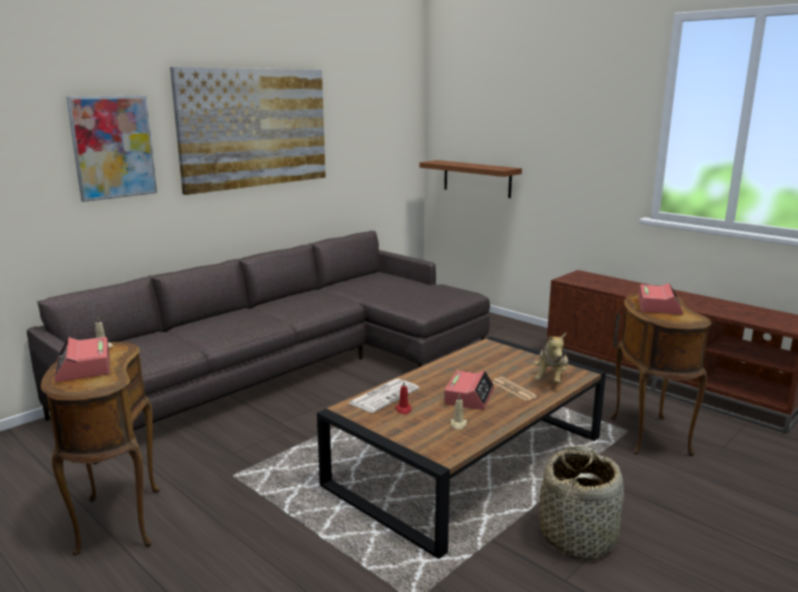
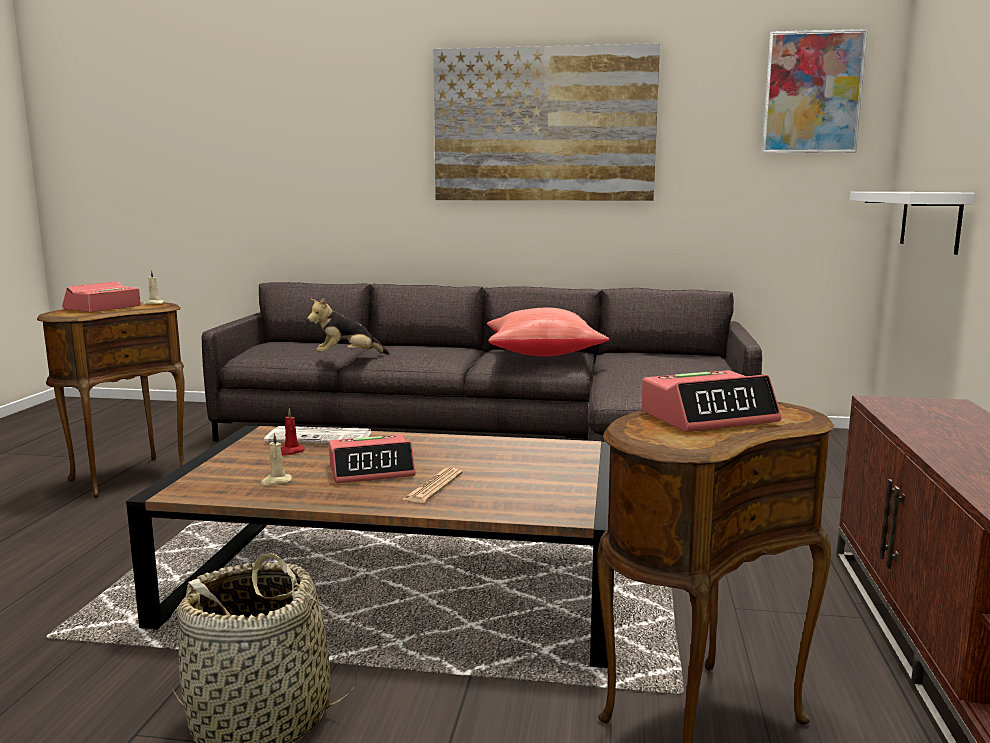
camera: 55 degrees right, 5 degrees down
picture [66,96,157,202] -> picture moved to [762,29,868,153]
brown shelf [419,160,522,198] -> white shelf [850,192,975,255]
plush toy [534,333,568,384] -> plush toy moved to [307,298,390,354]
none -> red pillow [487,308,610,356]

